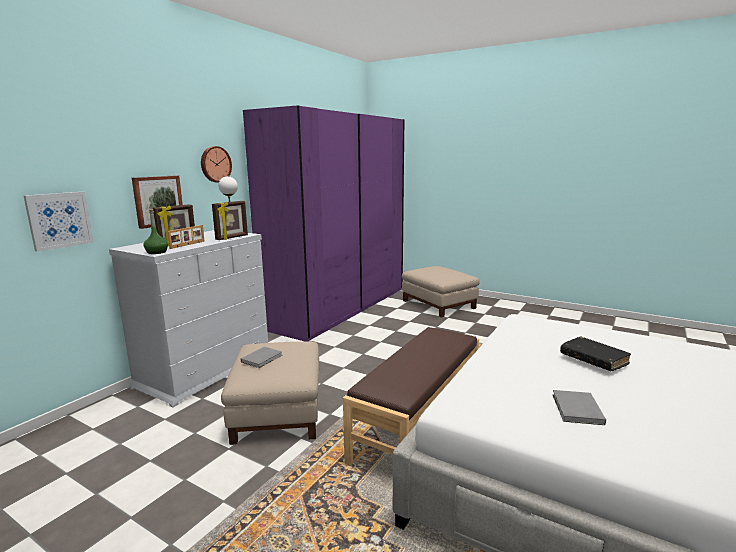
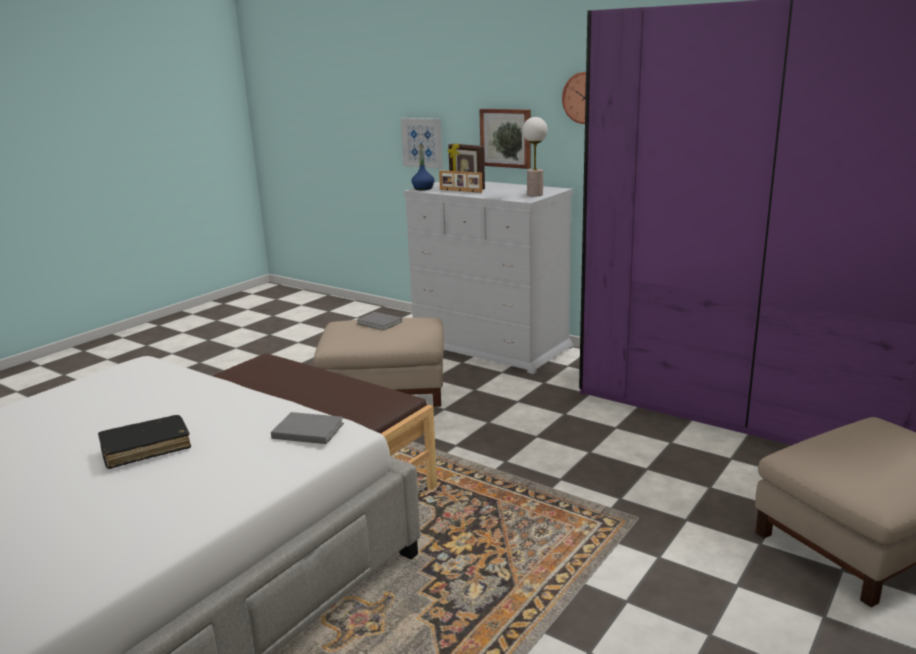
camera: 95 degrees right, 5 degrees up
green bottle [143,209,168,254] -> blue bottle [411,144,434,190]
picture frame [212,201,248,240] -> none
grey book [553,390,606,425] -> grey book moved to [271,412,344,444]

